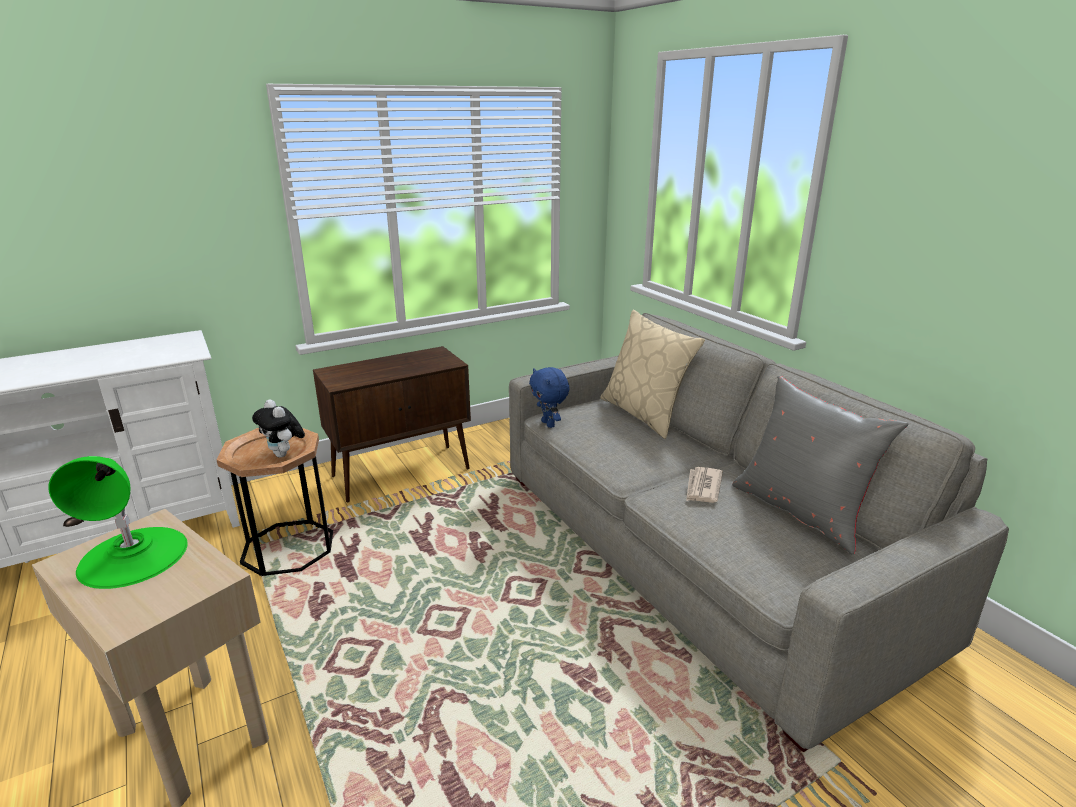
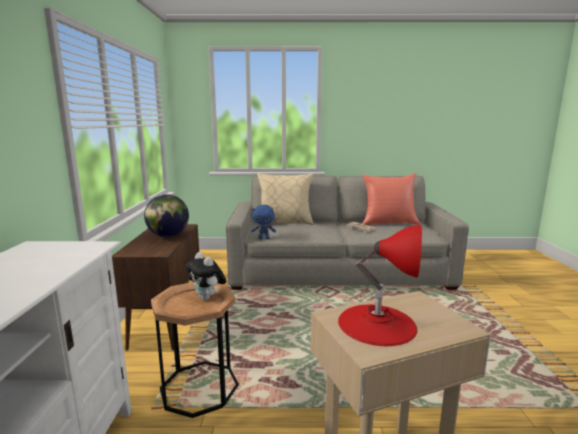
camera: 60 degrees left, 10 degrees down
green table lamp [49,456,188,589] -> red table lamp [338,225,422,346]
plush toy [252,399,305,457] -> plush toy turned 60 degrees clockwise [185,252,226,300]
grey pillow [732,376,909,555] -> red pillow [362,173,420,225]
none -> globe [144,194,189,237]

